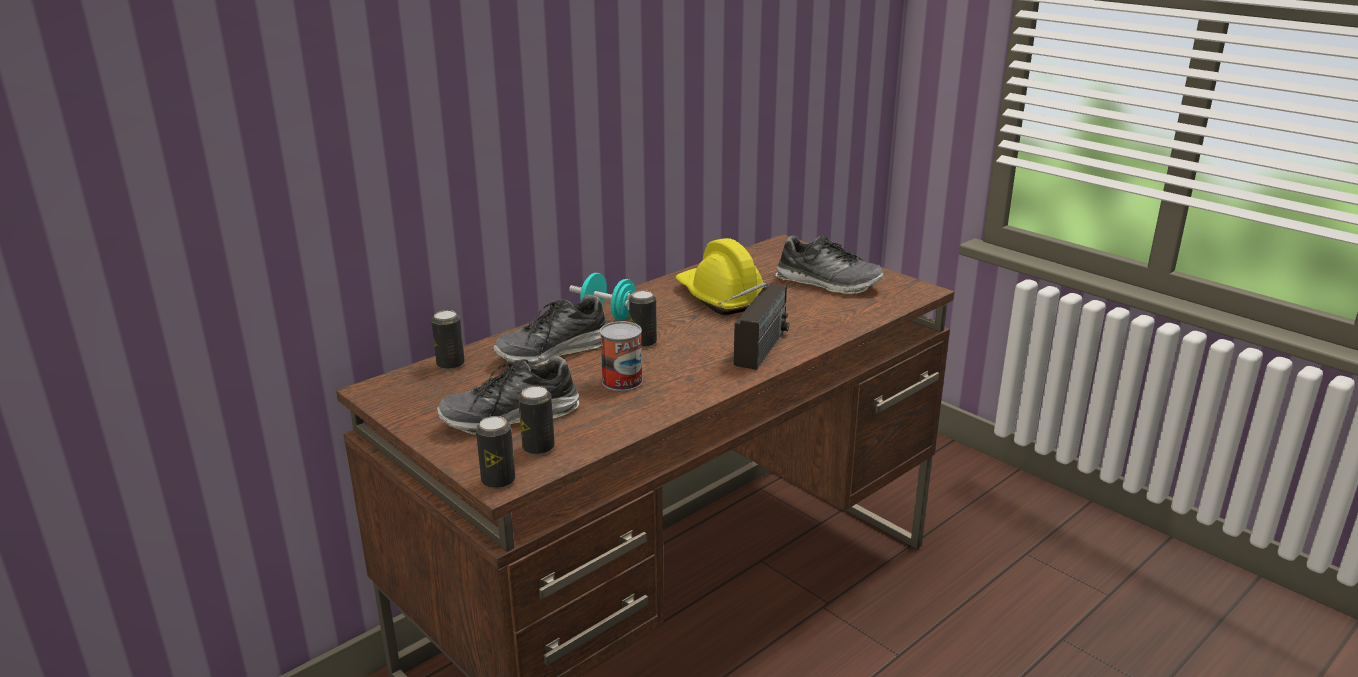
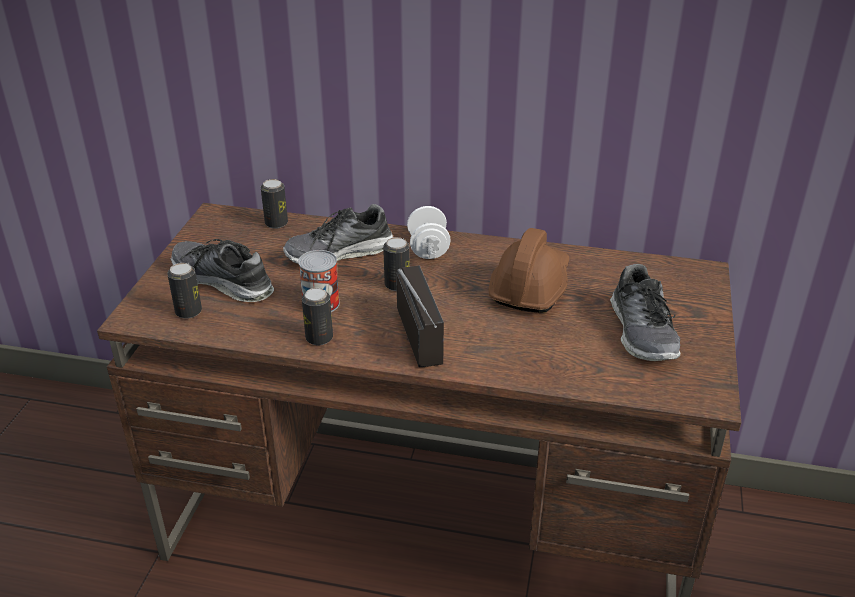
camera: 55 degrees right, 10 degrees up
can [476,416,515,489] -> can moved to [302,288,333,345]
shoe [494,295,608,366] -> shoe turned 45 degrees counterclockwise [283,204,393,264]
turquoise dumbbell [569,273,636,321] -> white dumbbell [407,206,451,259]
yellow hard hat [676,238,764,315] -> brown hard hat [489,228,569,313]
radio [718,282,789,370] -> radio turned 90 degrees counterclockwise [396,265,444,367]

